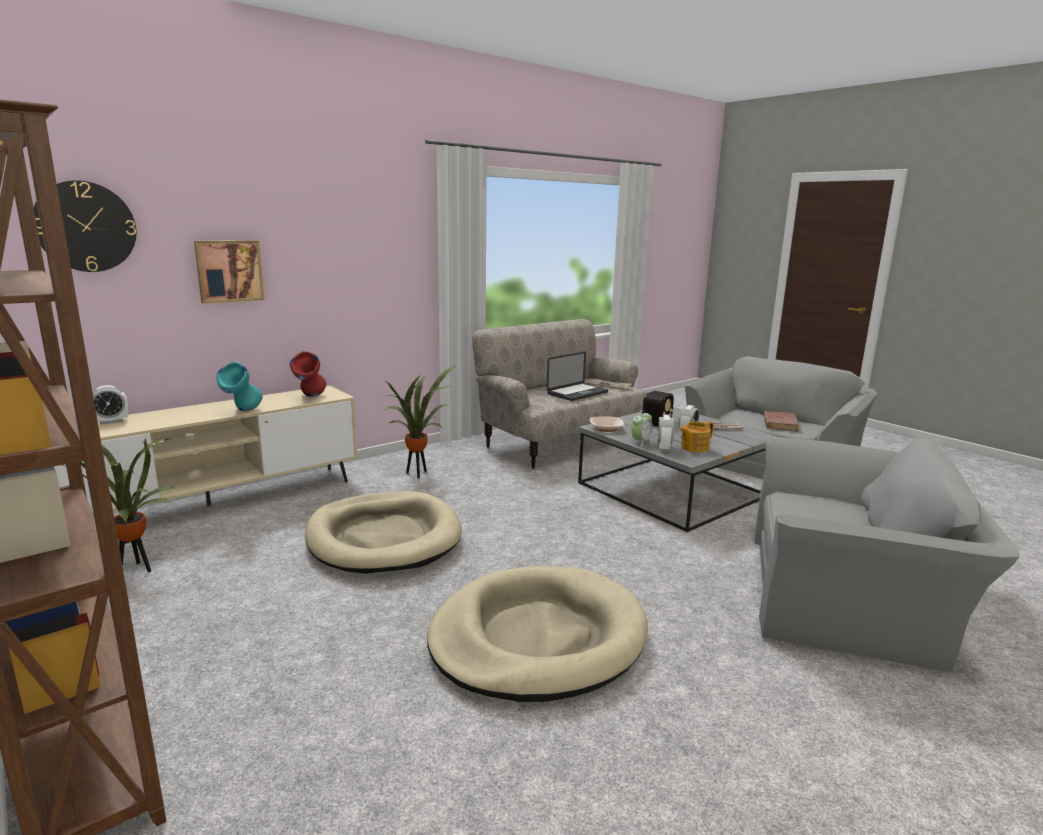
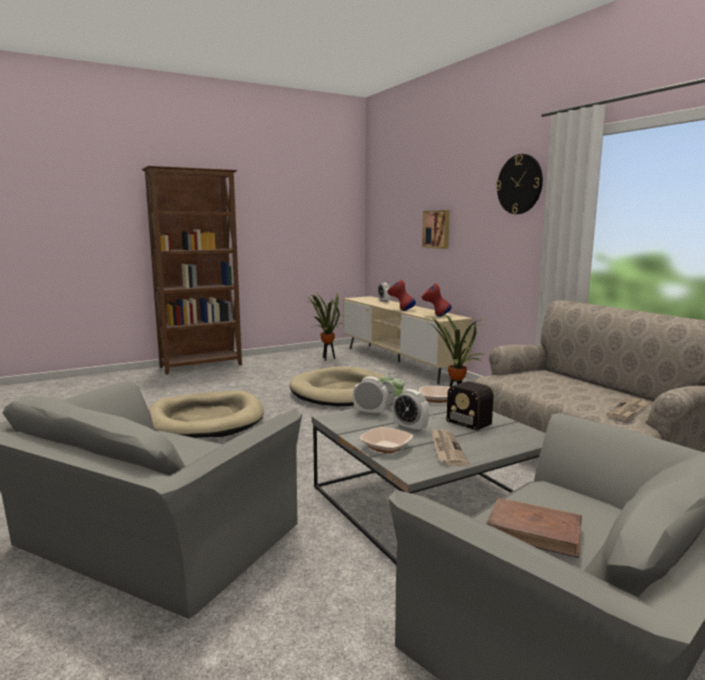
camera: 100 degrees right, 5 degrees down
wall clock [34,180,136,272] -> wall clock moved to [496,154,543,214]
turquoise vase [216,362,262,411] -> red vase [387,280,416,311]
laptop [547,352,608,401] -> none
teapot [680,421,713,452] -> none
none -> bowl [360,427,413,454]

